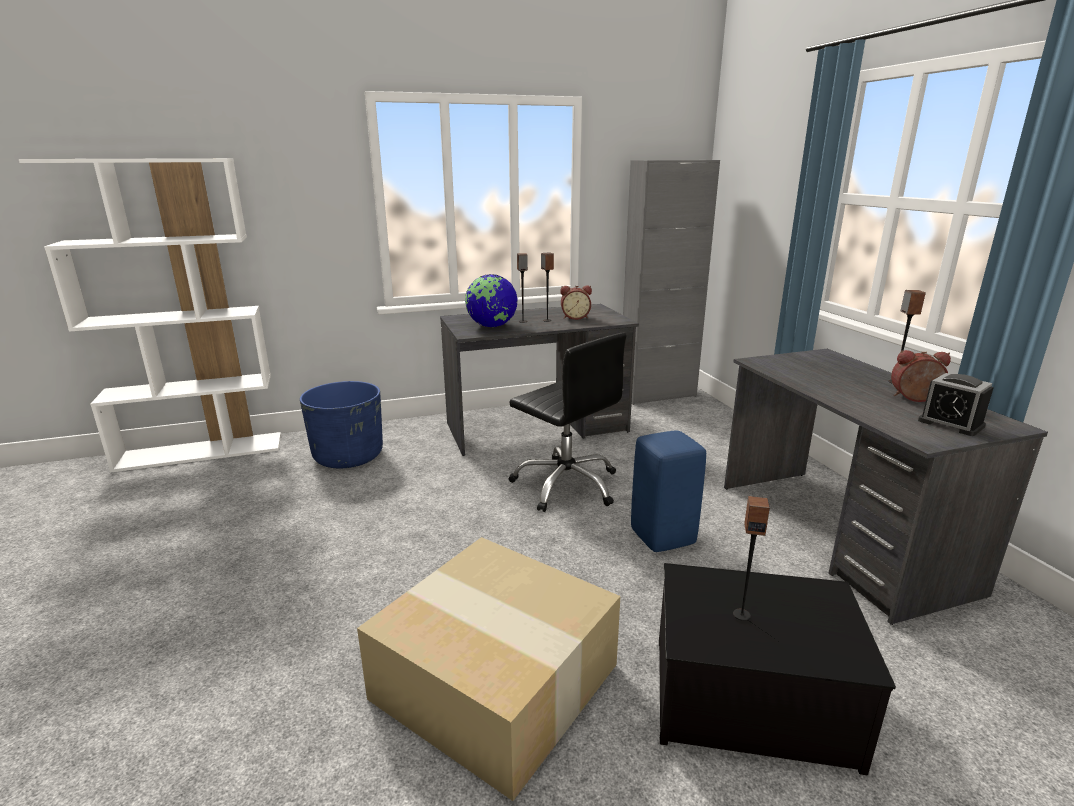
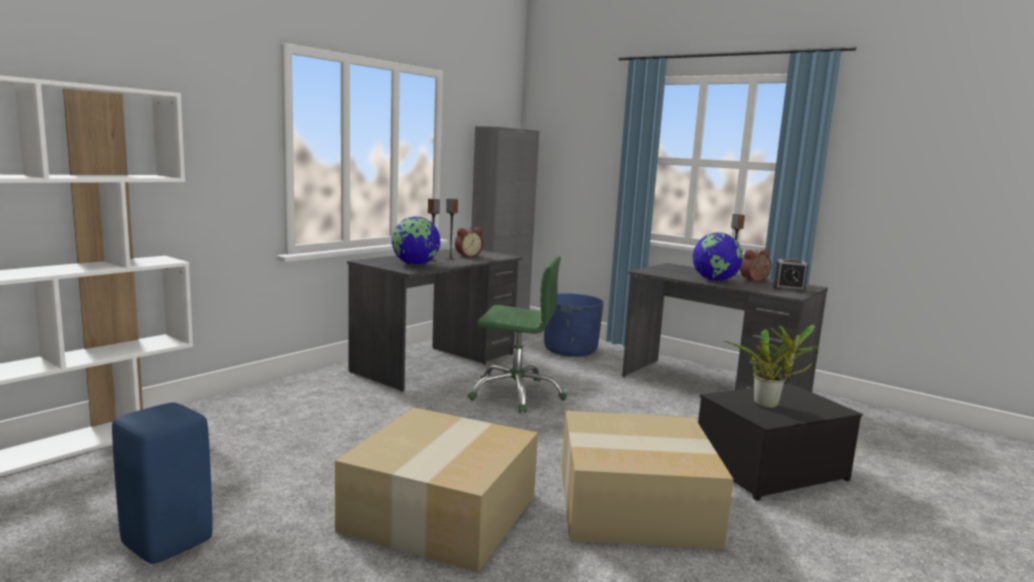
camera: 35 degrees left, 10 degrees down
blue planter [300,381,383,468] -> blue planter moved to [544,293,604,357]
black office chair [509,333,626,512] -> green office chair [468,256,567,413]
blue stool [631,431,706,552] -> blue stool moved to [112,403,213,564]
speaker [733,496,770,621] -> potted plant [723,325,820,408]
none -> cardboard box [335,408,538,572]
none -> globe [693,232,743,281]

